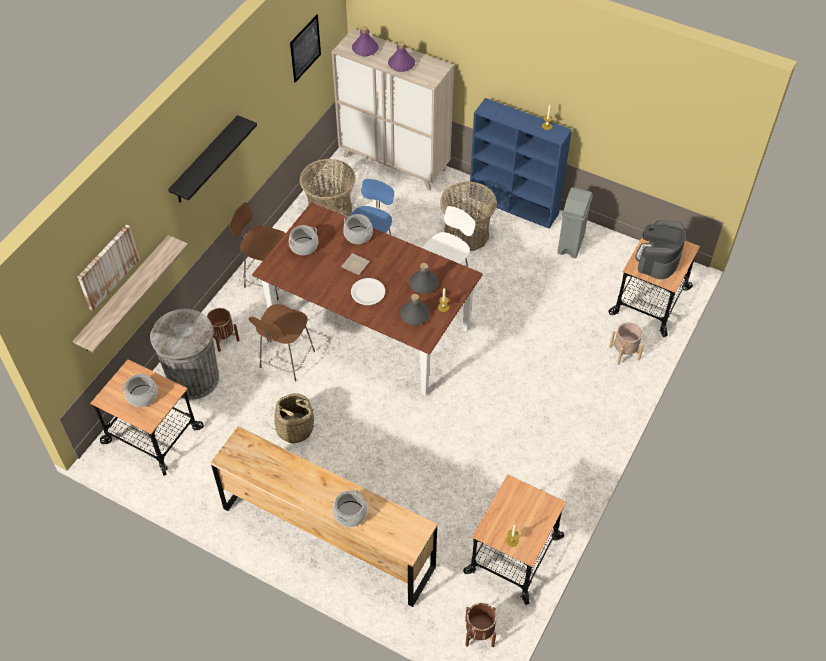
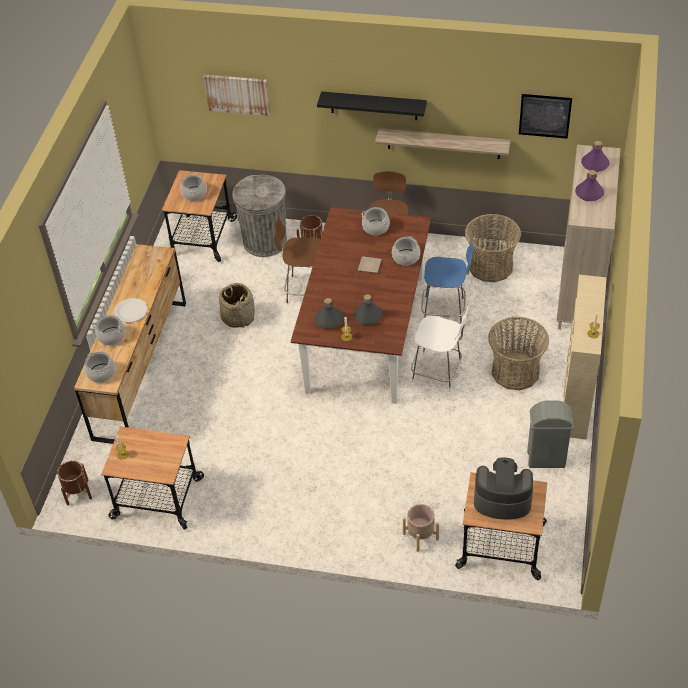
camera: 75 degrees right, 5 degrees down
shelf [73,235,189,353] -> shelf moved to [375,128,511,159]
white plate [351,278,385,305] -> white plate moved to [114,298,148,322]
blue bookcase [469,98,572,229] -> beige bookcase [563,275,607,440]
none -> cooking pot [84,351,115,383]

